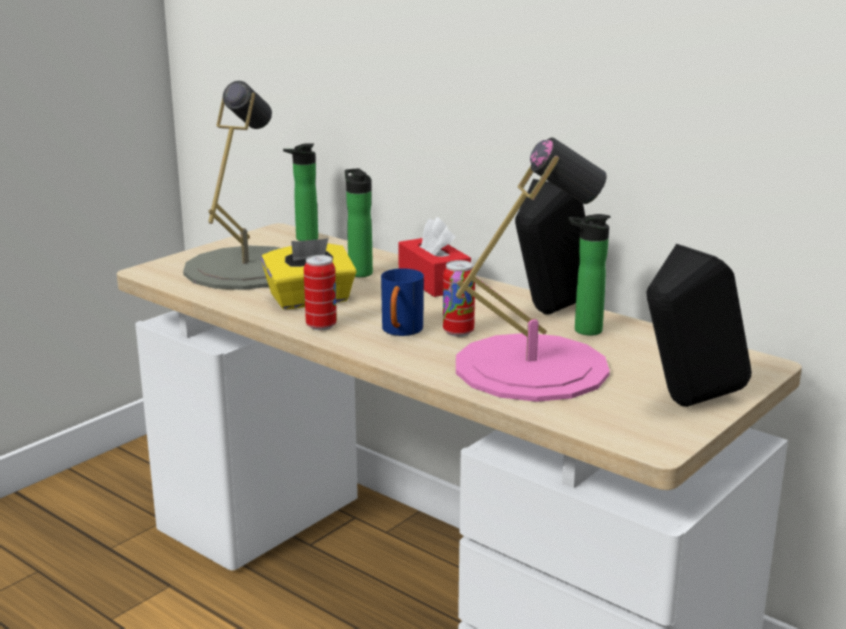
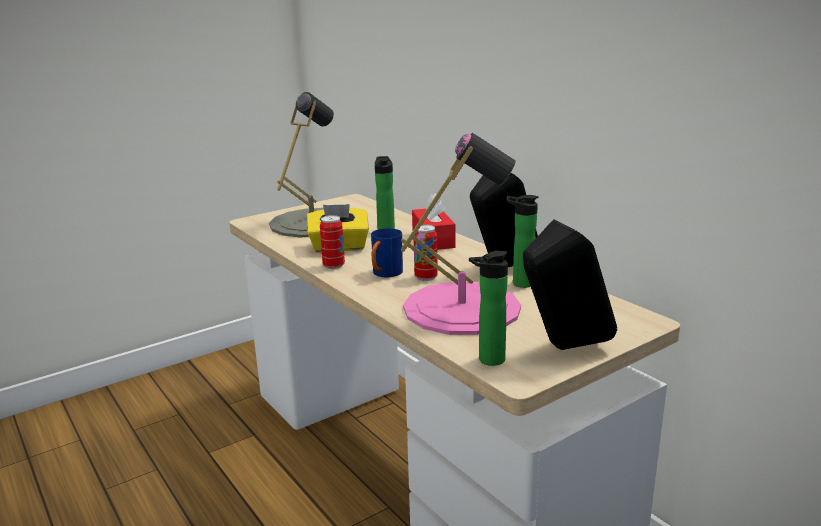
camera: 15 degrees right, 0 degrees up
bottle [283,143,318,241] -> bottle moved to [469,251,508,366]

